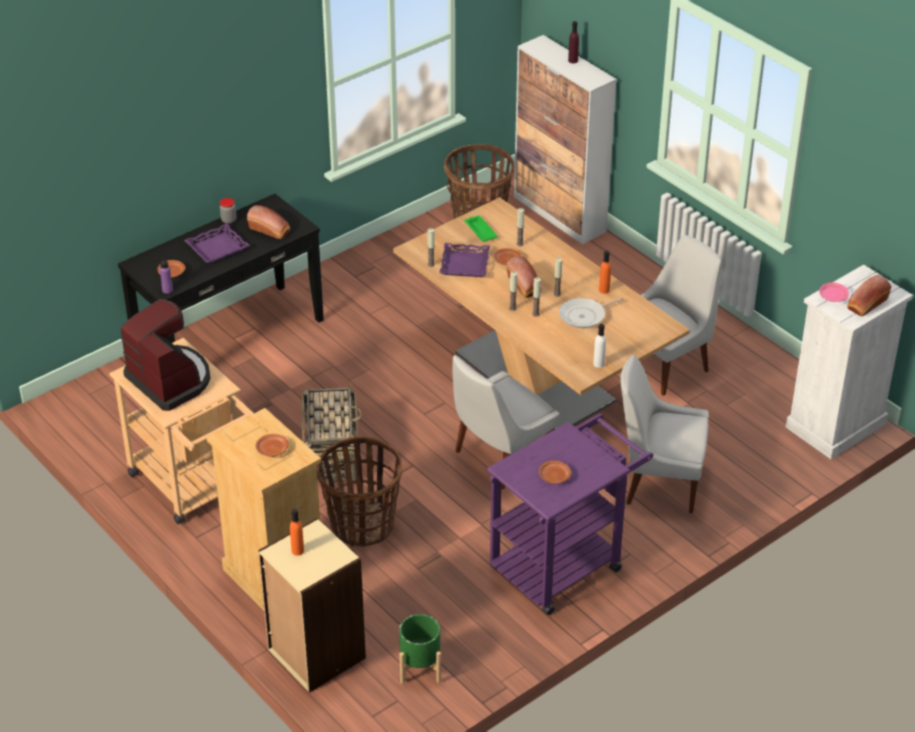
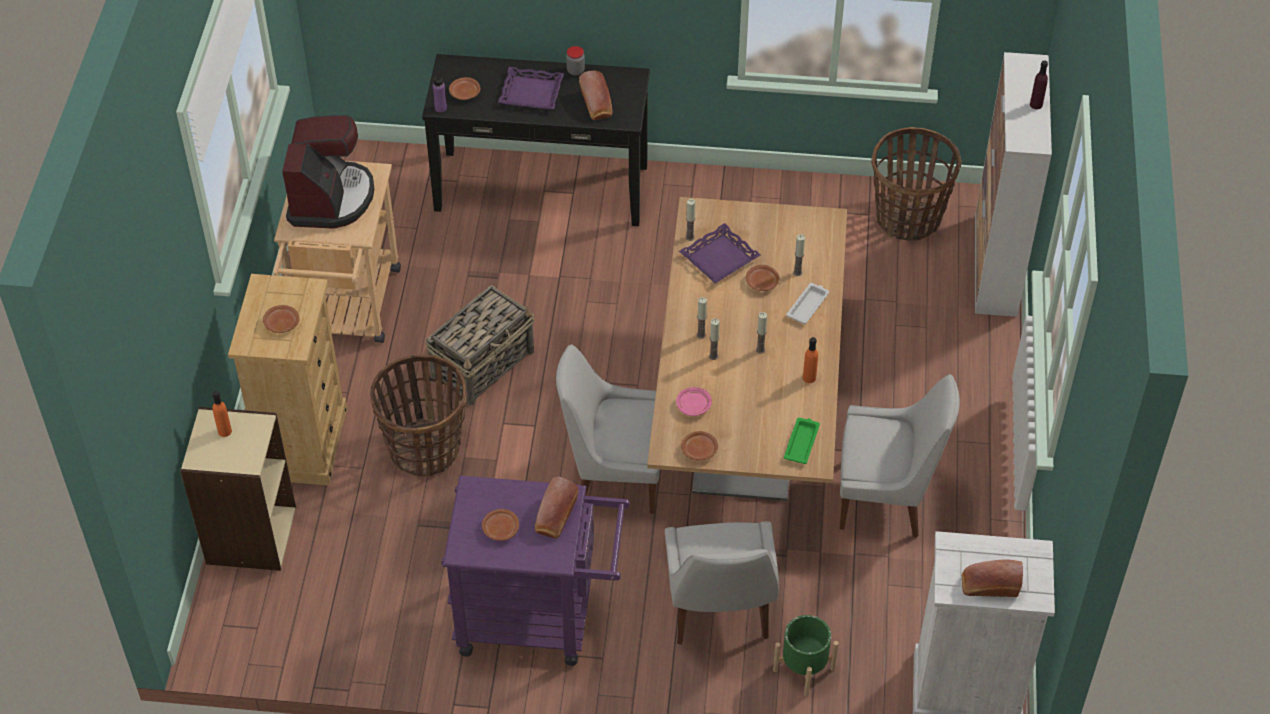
camera: 45 degrees right, 10 degrees up
green planter [399,614,441,684] -> green planter moved to [773,615,839,697]
green tray [464,216,498,242] -> green tray moved to [784,418,820,464]
bread [506,256,541,298] -> bread moved to [535,477,578,539]
frying pan [559,298,624,328] -> none
white bottle [593,324,606,368] -> brown plate [681,431,718,460]
white chair [620,355,709,514] -> white chair turned 150 degrees counterclockwise [665,521,779,645]
pink plate [819,282,849,302] -> pink plate moved to [676,387,712,416]
none -> white tray [786,283,829,324]

